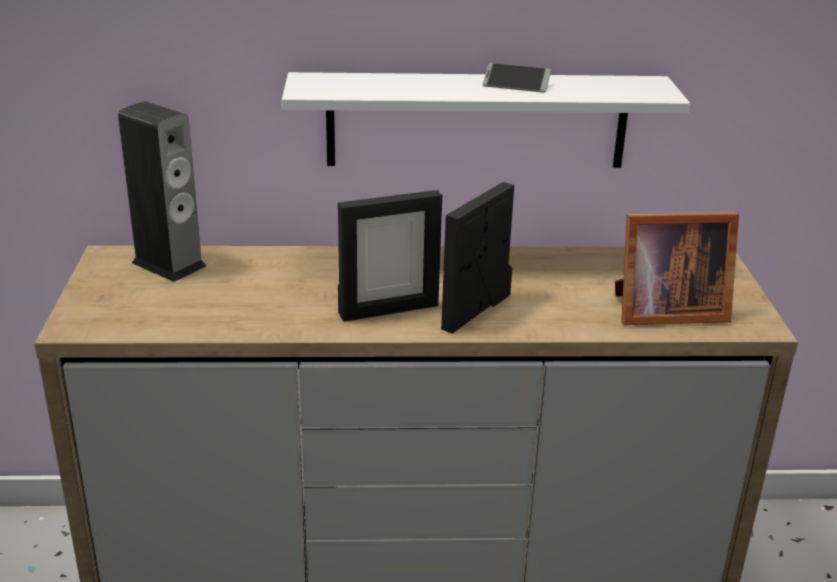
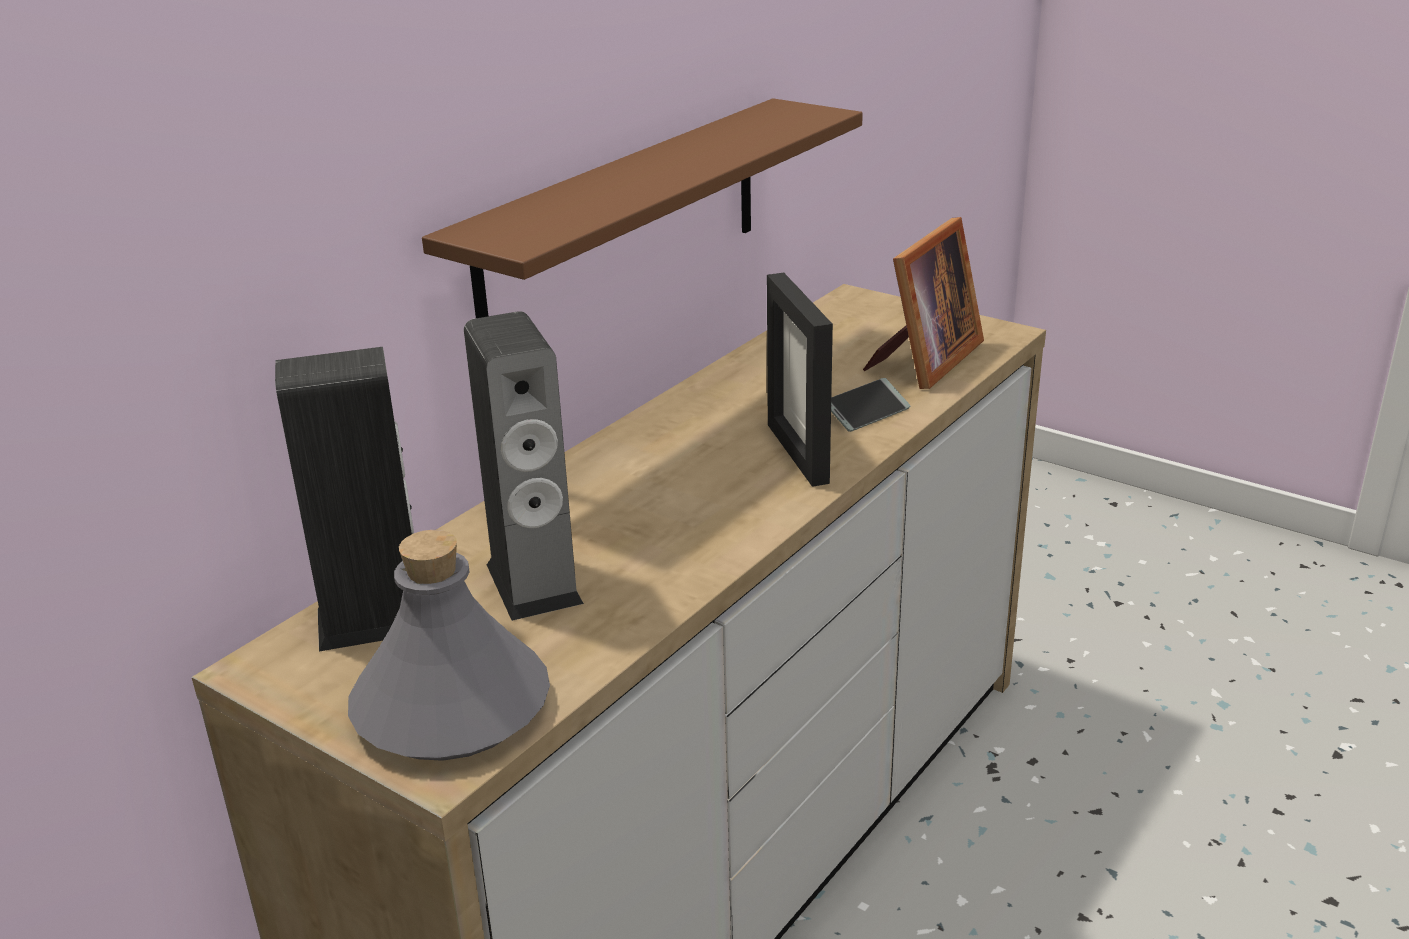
camera: 50 degrees left, 0 degrees up
white shelf [282,72,690,168] -> brown shelf [422,98,863,318]
picture frame [338,190,442,322] -> none
phone [483,63,551,92] -> phone moved to [831,378,910,432]
none -> grey bottle [348,530,550,761]
none -> speaker [464,311,584,621]

